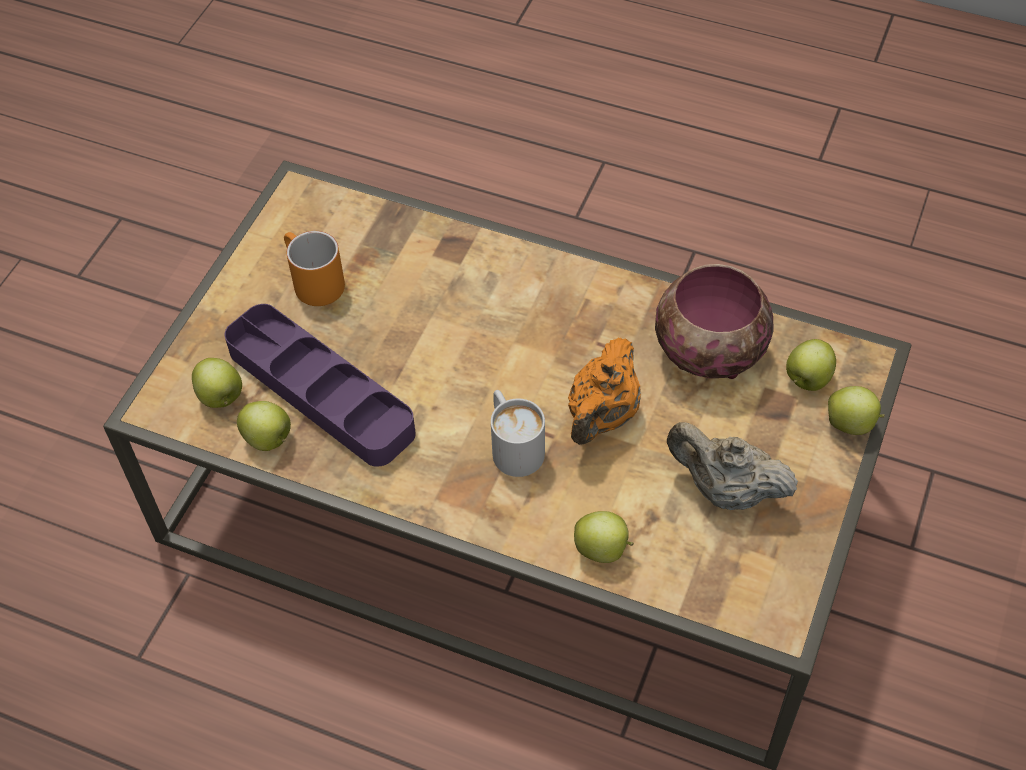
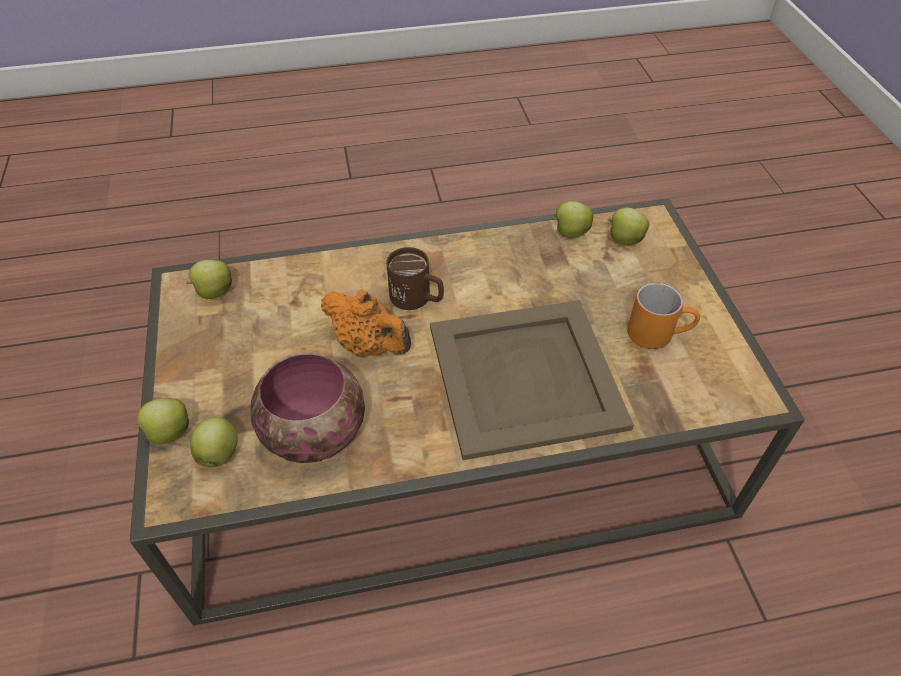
camera: 145 degrees right, 5 degrees down
purple tray [225,304,416,467] -> none
white mug [491,390,545,477] -> brown mug [386,247,444,310]
orange teapot [568,338,641,445] -> orange teapot turned 135 degrees clockwise [321,289,411,357]
apple [574,511,634,563] -> apple moved to [186,260,232,299]
beige teapot [667,422,798,510] -> none
none -> beige tray [430,300,634,460]

